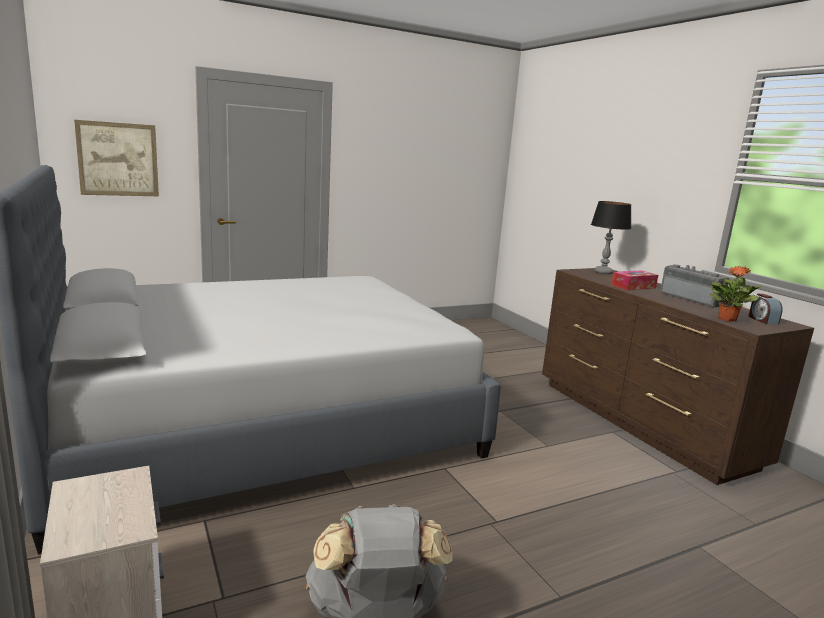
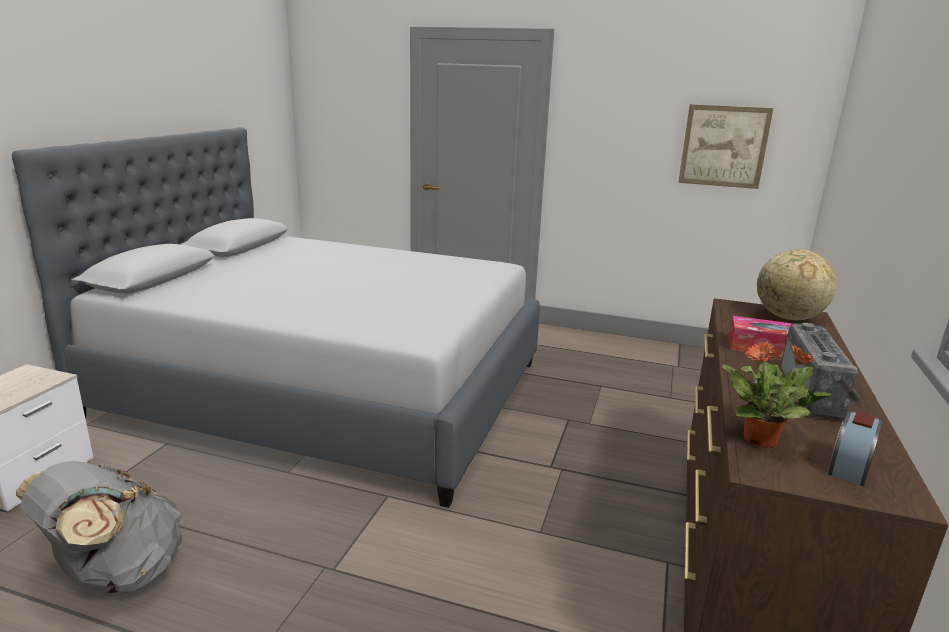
camera: 45 degrees right, 5 degrees up
picture [74,120,159,196] -> picture moved to [678,104,773,189]
table lamp [591,201,631,274] -> globe [757,249,837,320]

